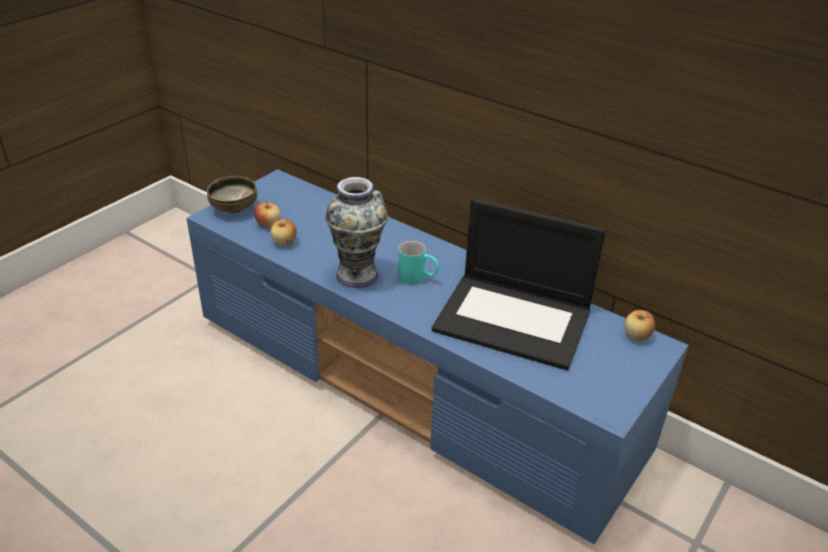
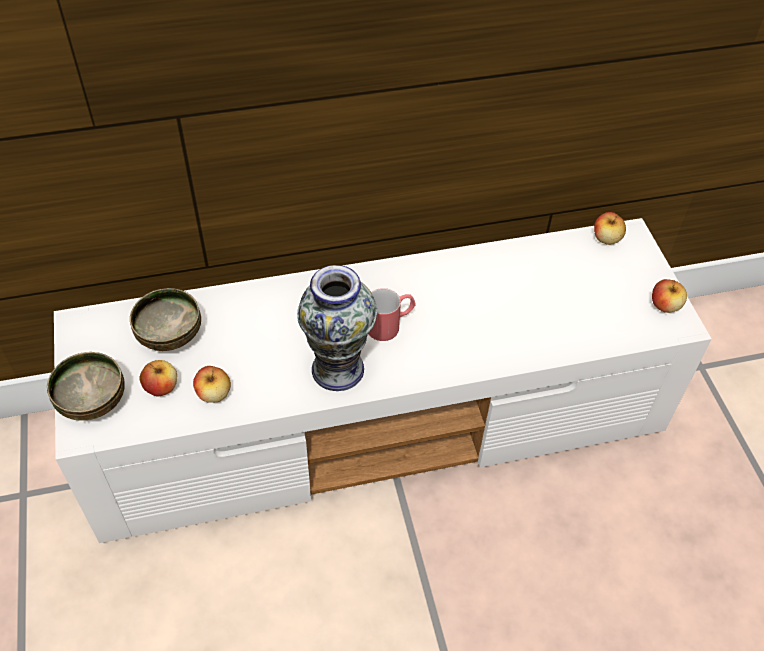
camera: 50 degrees left, 15 degrees up
blue tv stand [186,169,689,545] -> white tv stand [54,218,712,543]
turquoise mug [398,241,439,284] -> red mug [368,288,416,341]
laptop [432,198,606,370] -> none
none -> bowl [130,288,201,351]
none -> apple [652,279,687,313]

